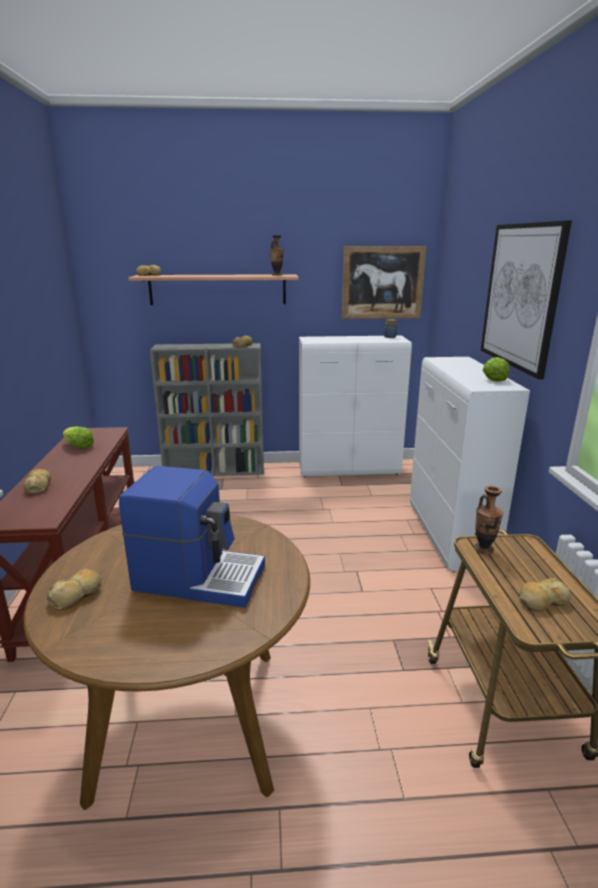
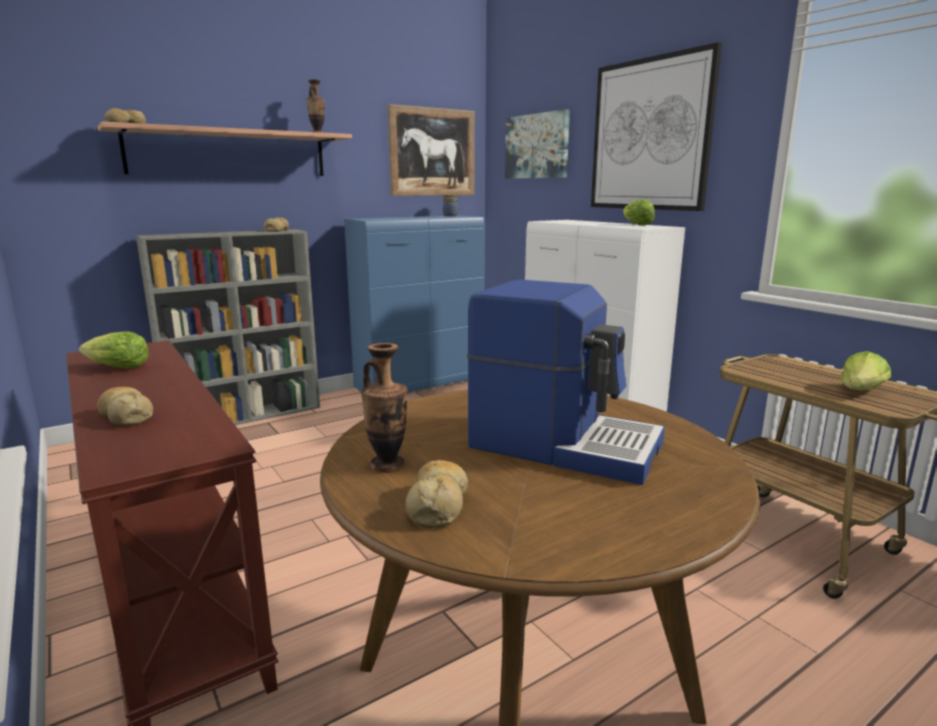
camera: 30 degrees left, 5 degrees down
coffee machine [119,466,265,608] -> coffee machine turned 45 degrees clockwise [467,280,665,485]
white cabinet [299,335,412,477] -> blue cabinet [344,215,484,393]
vase [474,486,503,555] -> vase moved to [361,343,408,473]
bread [519,578,571,612] -> lettuce [841,351,891,390]
none -> picture [505,109,570,179]

